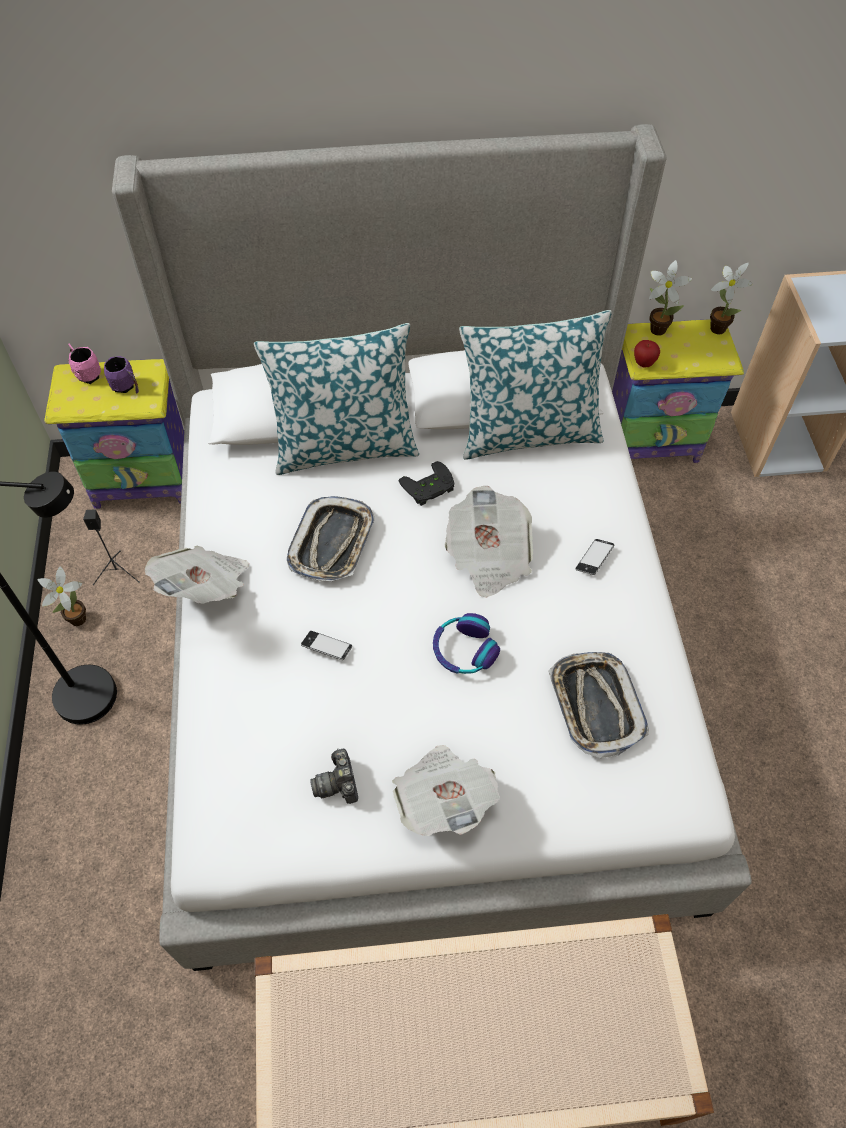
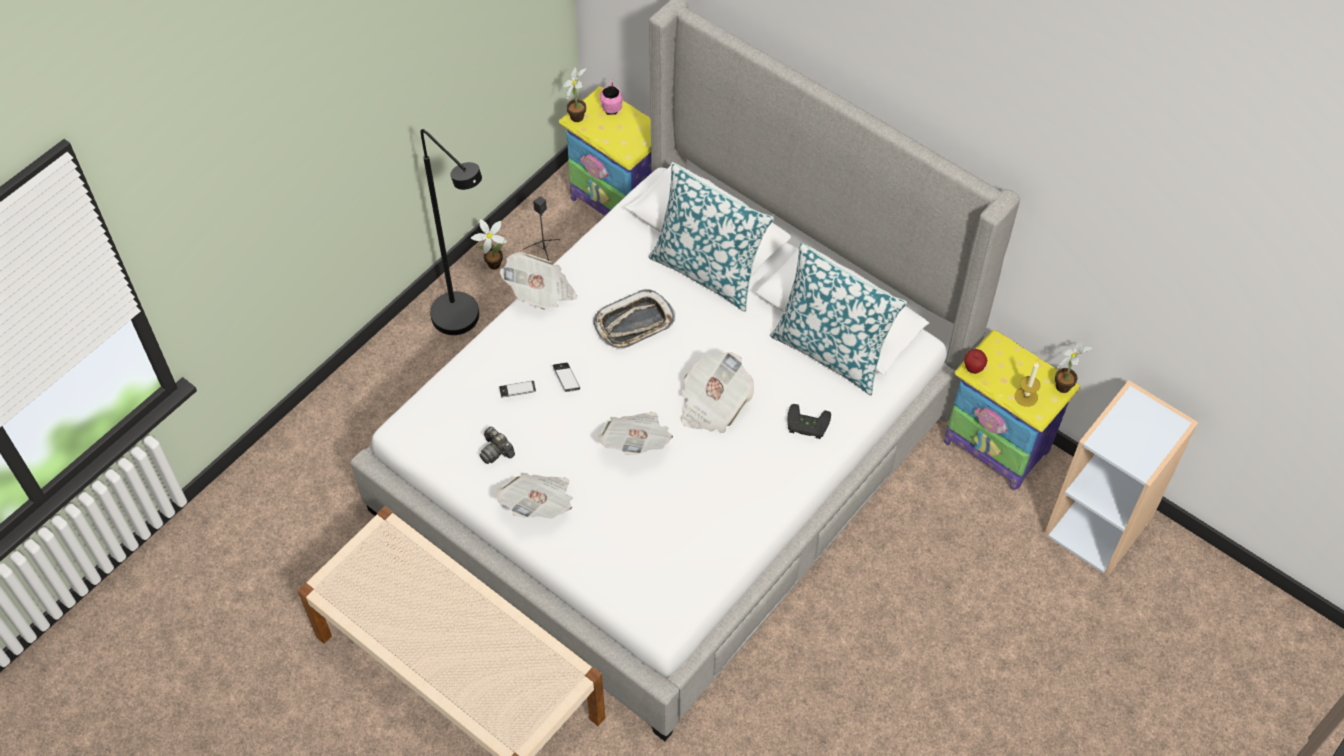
camera: 45 degrees right, 0 degrees up
purple mug [104,356,139,393] -> none
camera [310,748,358,804] -> camera turned 75 degrees counterclockwise [480,427,515,464]
black game controller [399,461,455,506] -> black game controller moved to [787,404,831,439]
headphones [433,613,500,674] -> newspaper [598,412,673,455]
tray [548,652,649,758] -> none
phone [576,539,614,575] -> phone moved to [499,381,536,398]
potted plant [649,260,692,336] -> potted plant moved to [563,67,586,122]
none -> candle [1015,362,1040,407]

